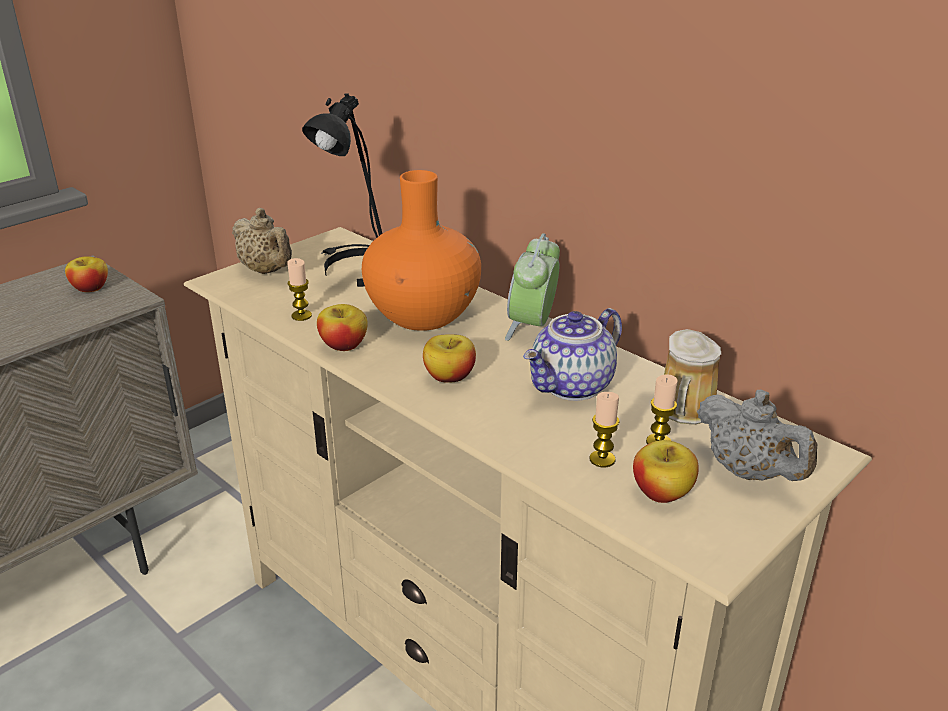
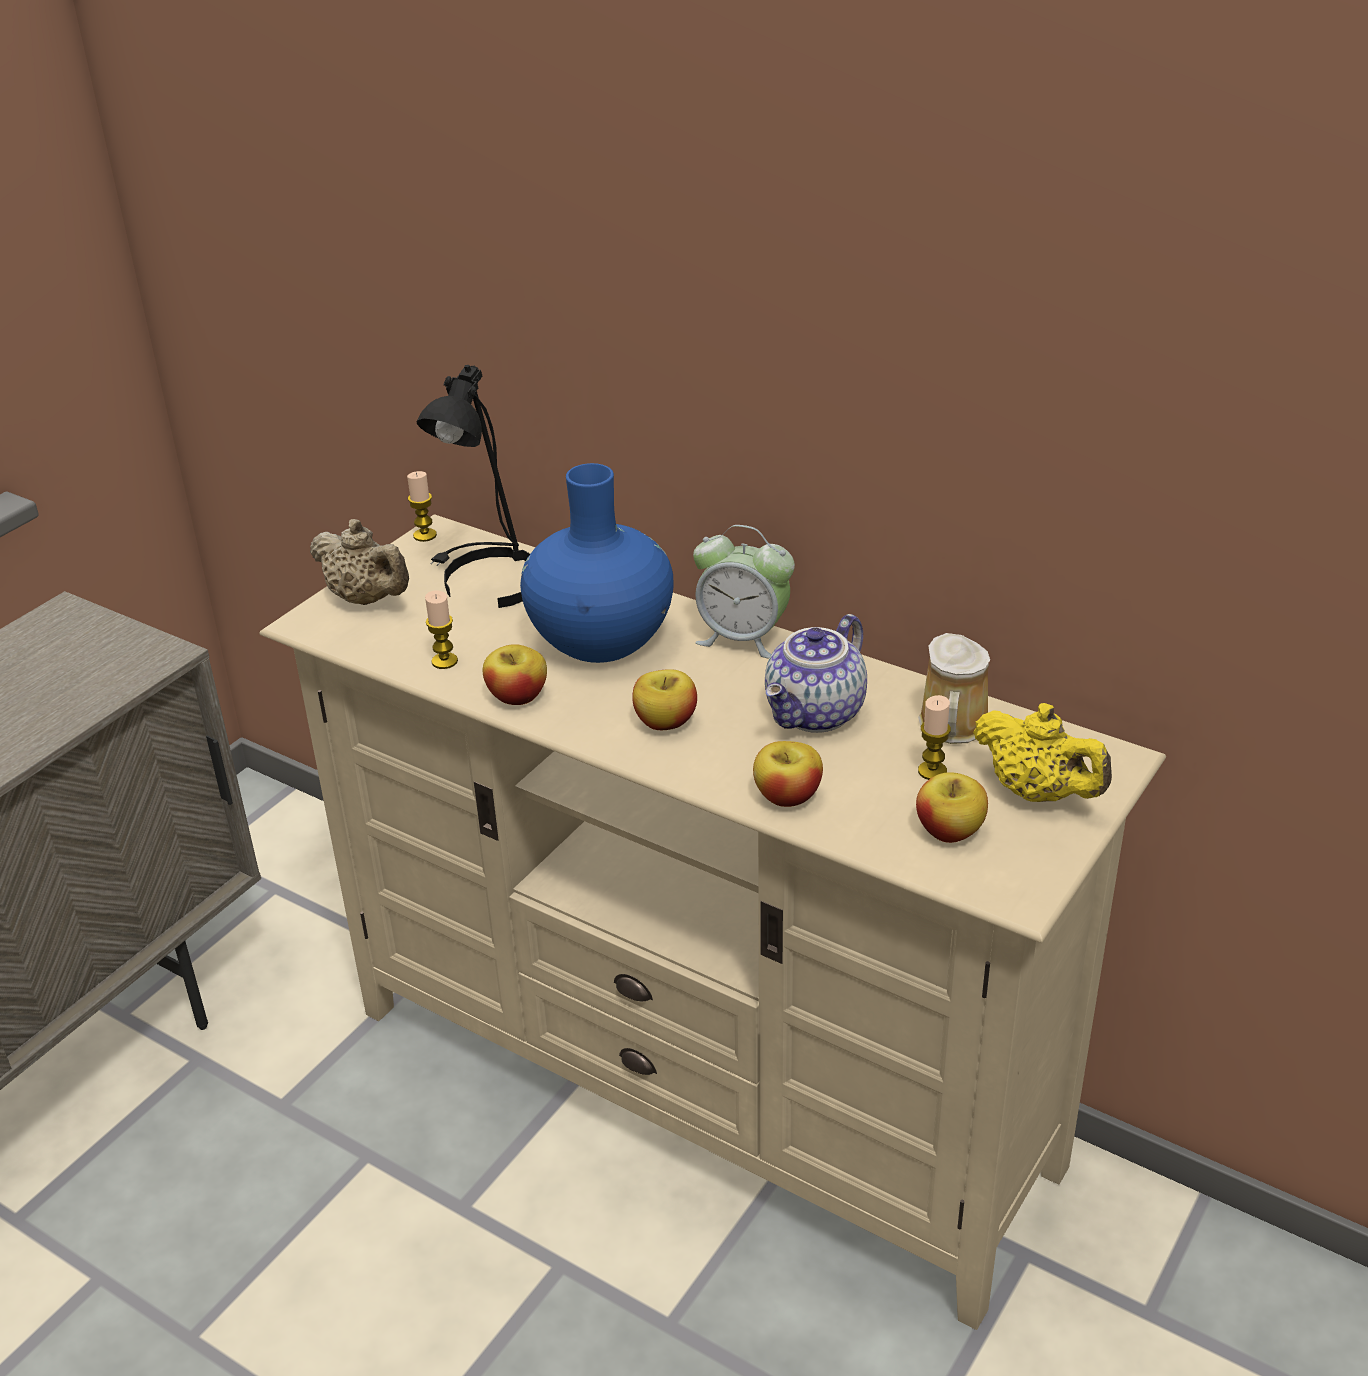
camera: 10 degrees left, 5 degrees up
apple [65,256,108,292] -> apple moved to [753,741,823,807]
orange vase [362,170,481,331] -> blue vase [520,463,674,663]
alarm clock [505,233,560,341] -> alarm clock turned 75 degrees counterclockwise [693,525,795,659]
candle [589,392,619,467] -> candle moved to [407,471,437,542]
grey teapot [697,390,817,481] -> yellow teapot [973,703,1112,802]

